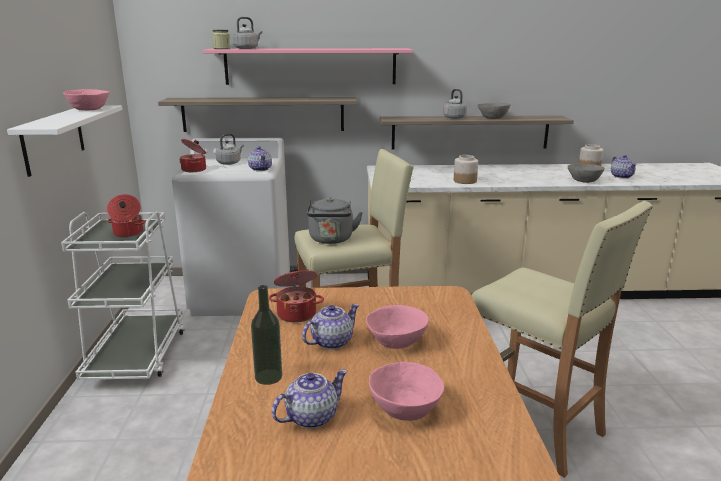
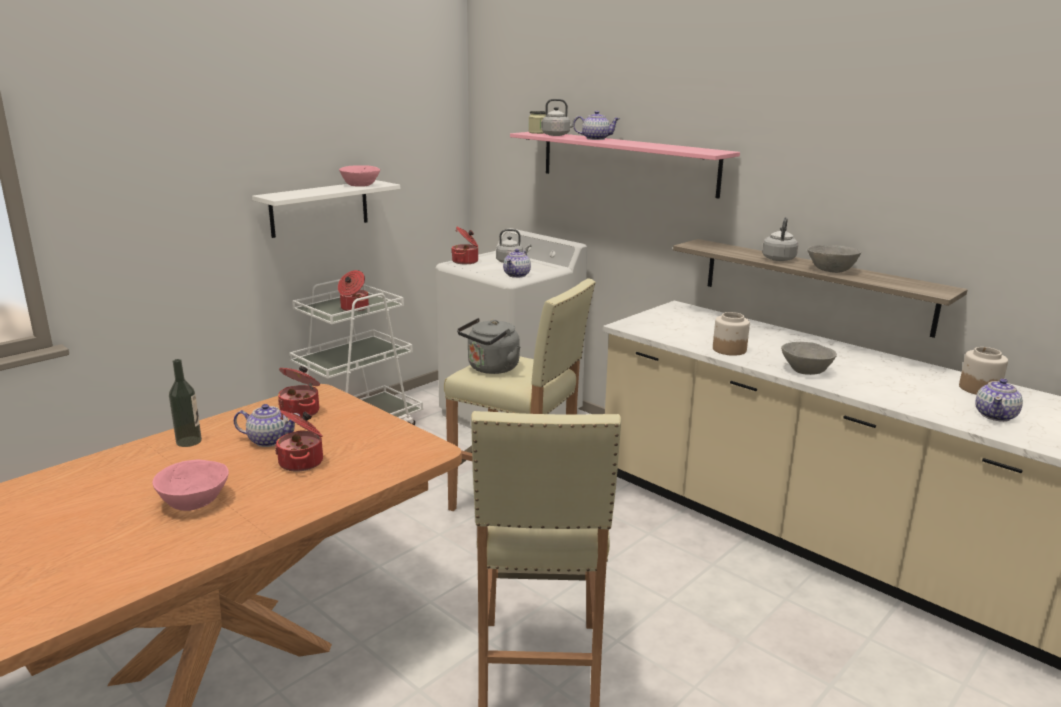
camera: 45 degrees right, 0 degrees up
shelf [158,97,357,132] -> none
teapot [272,369,348,429] -> teapot moved to [573,111,620,140]
pink bowl [366,305,429,349] -> cooking pot [275,410,323,472]
grey bowl [567,164,605,183] -> grey bowl moved to [781,342,837,375]

